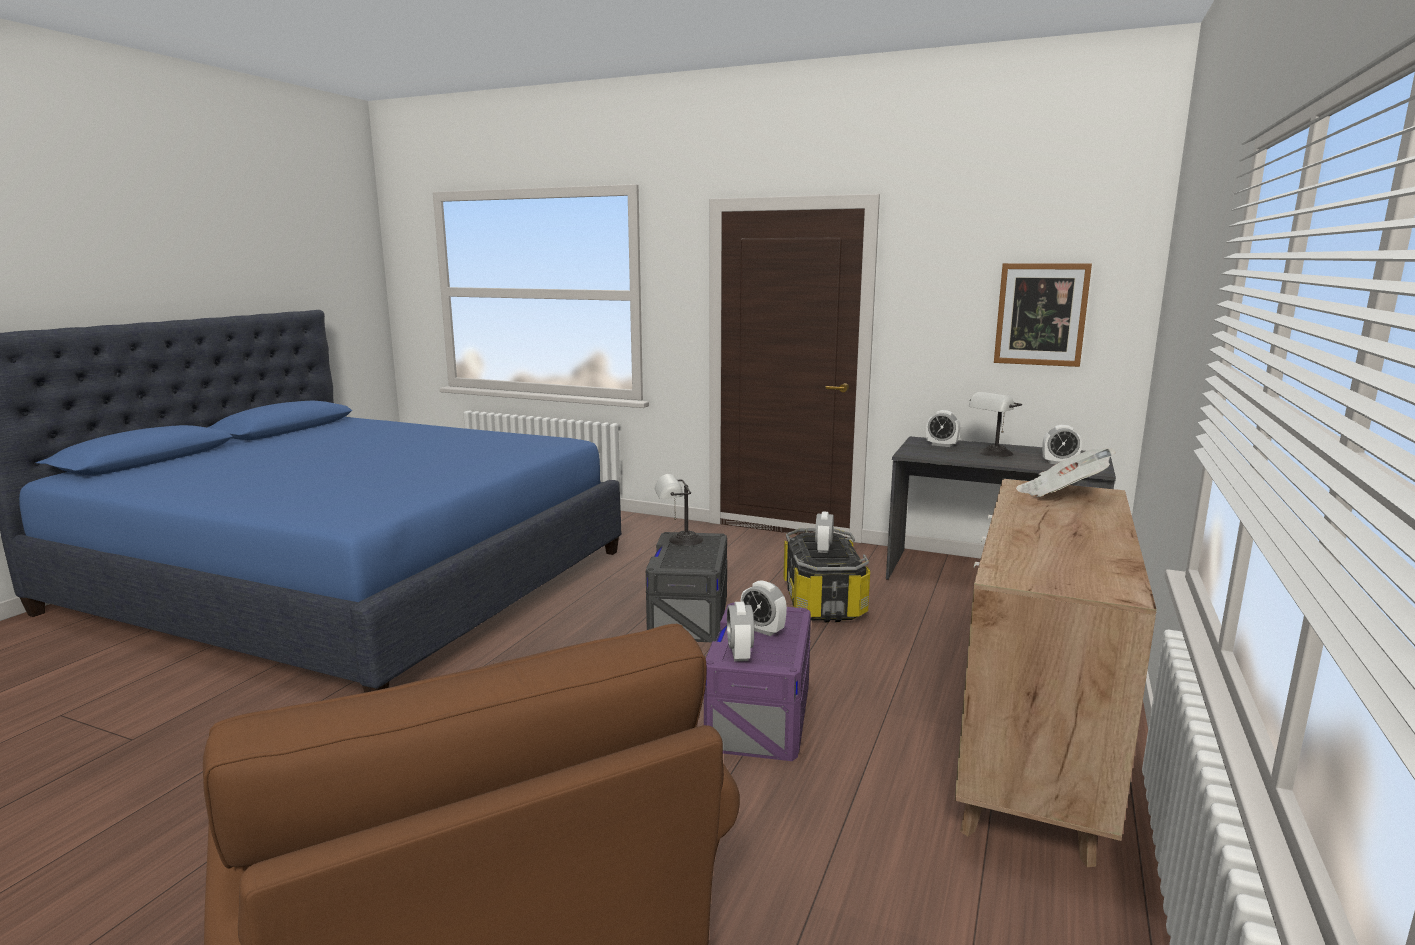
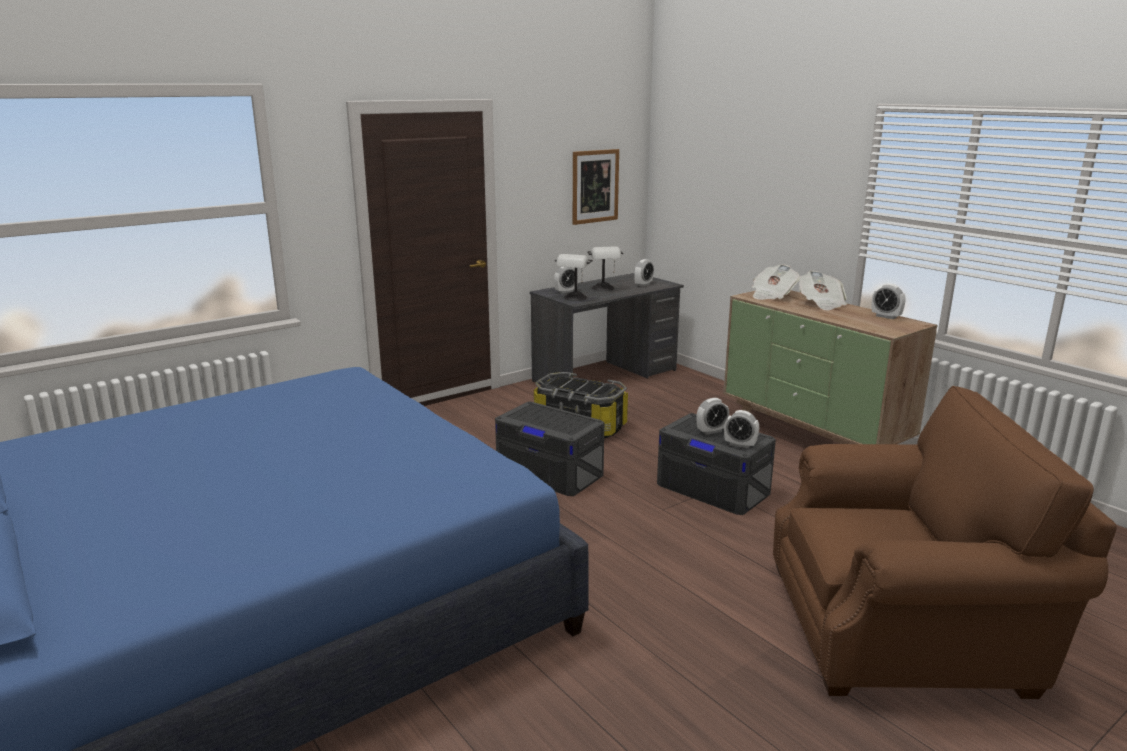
camera: 60 degrees left, 5 degrees up
table lamp [655,474,704,546] -> table lamp moved to [555,254,593,301]
purple storage box [704,603,811,761] -> grey storage box [657,413,776,515]
alarm clock [815,511,834,553] -> alarm clock moved to [872,284,906,319]
none -> newspaper [799,271,847,311]

